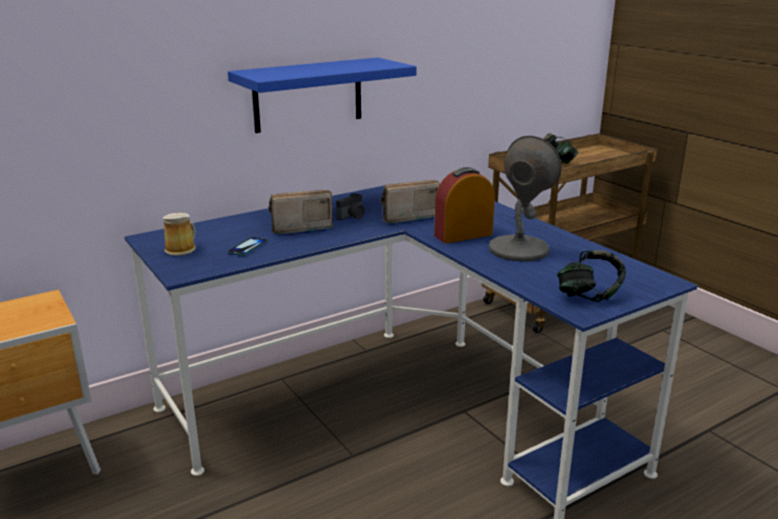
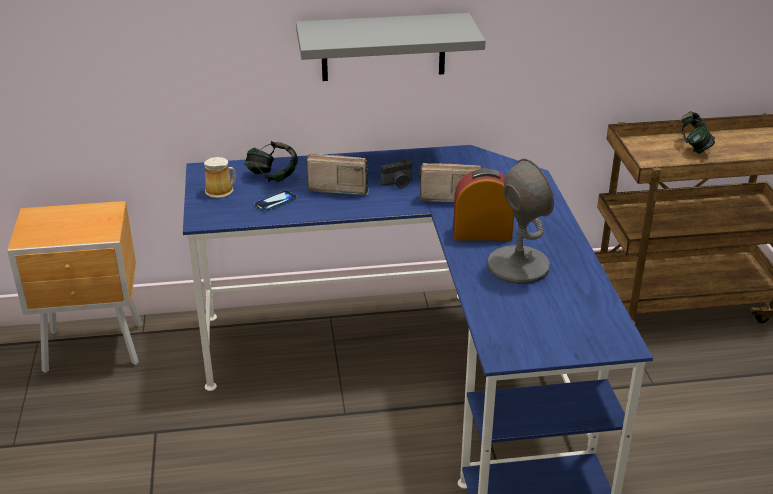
camera: 25 degrees right, 10 degrees up
blue shelf [228,58,417,133] -> grey shelf [296,13,486,81]
headphones [557,250,626,302] -> headphones moved to [244,141,298,183]

